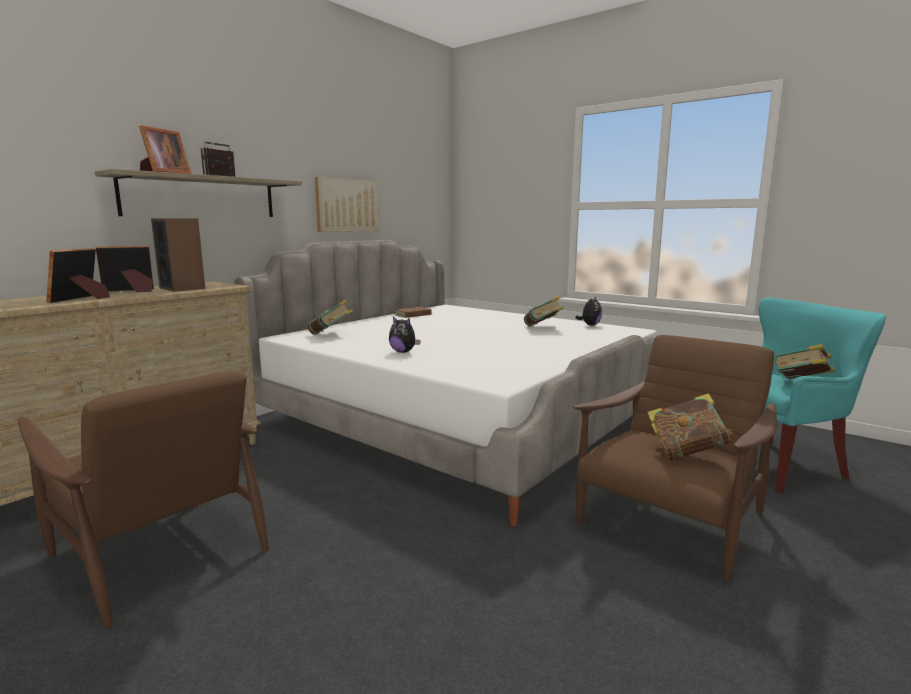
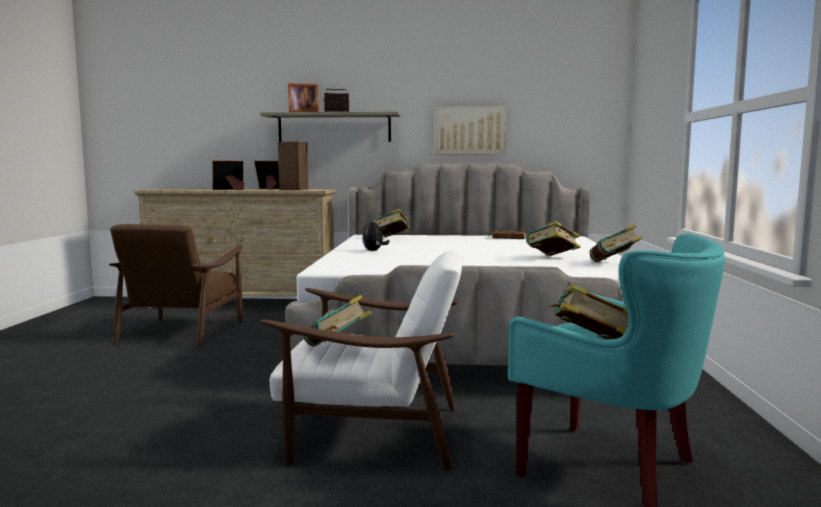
camera: 55 degrees right, 5 degrees down
brown armchair [573,335,777,581] -> white armchair [261,250,463,470]
plush toy [575,297,602,325] -> book [590,224,642,262]

